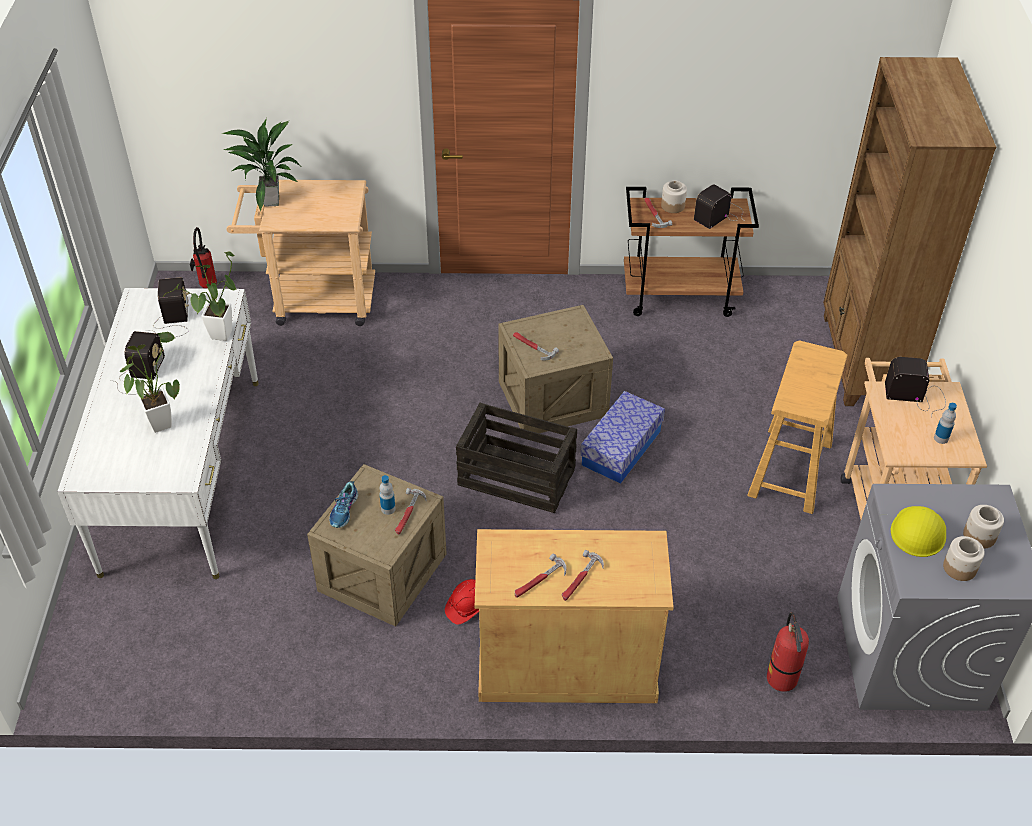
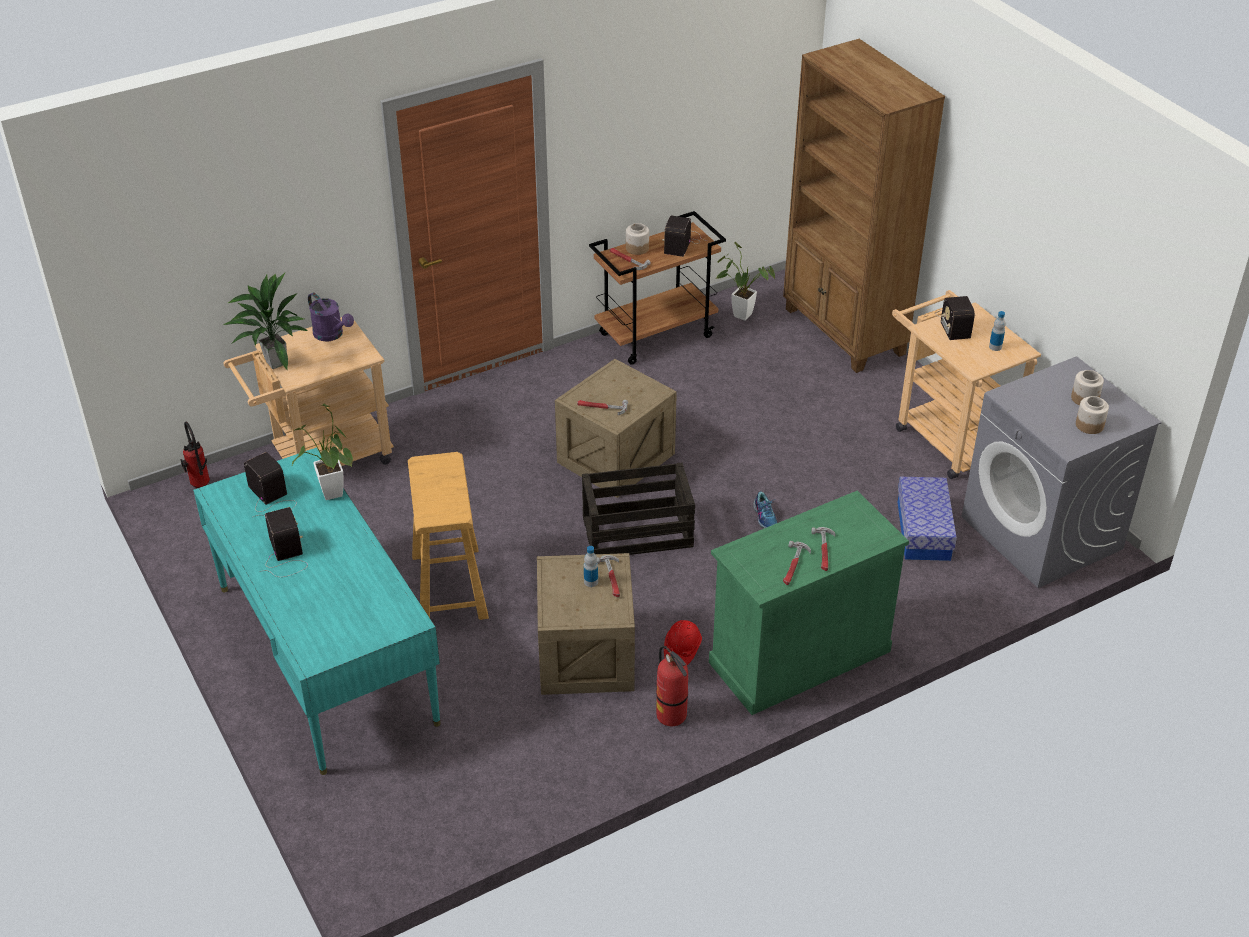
camera: 30 degrees left, 5 degrees down
white desk [57,288,259,579] -> turquoise desk [193,448,441,775]
potted plant [120,332,180,433] -> potted plant moved to [716,242,775,321]
shoe [329,481,358,528] -> shoe moved to [753,491,777,528]
beige cabinet [475,529,674,703] -> green cabinet [709,490,909,715]
storage box [580,391,665,484] -> storage box moved to [898,477,957,561]
beige stool [747,340,847,514] -> beige stool moved to [408,452,489,620]
fire extinguisher [767,612,809,692] -> fire extinguisher moved to [656,646,688,726]
radio [885,357,946,417] -> radio turned 75 degrees counterclockwise [935,296,975,340]
yellow hard hat [891,506,946,557] -> none
none -> purple watering can [308,293,354,341]

